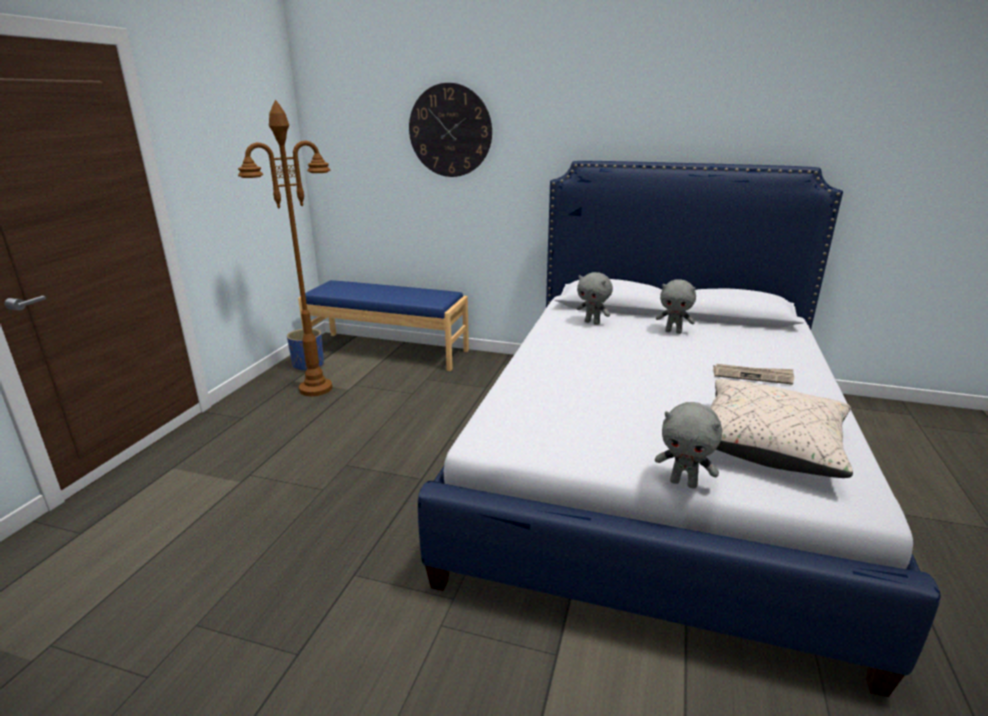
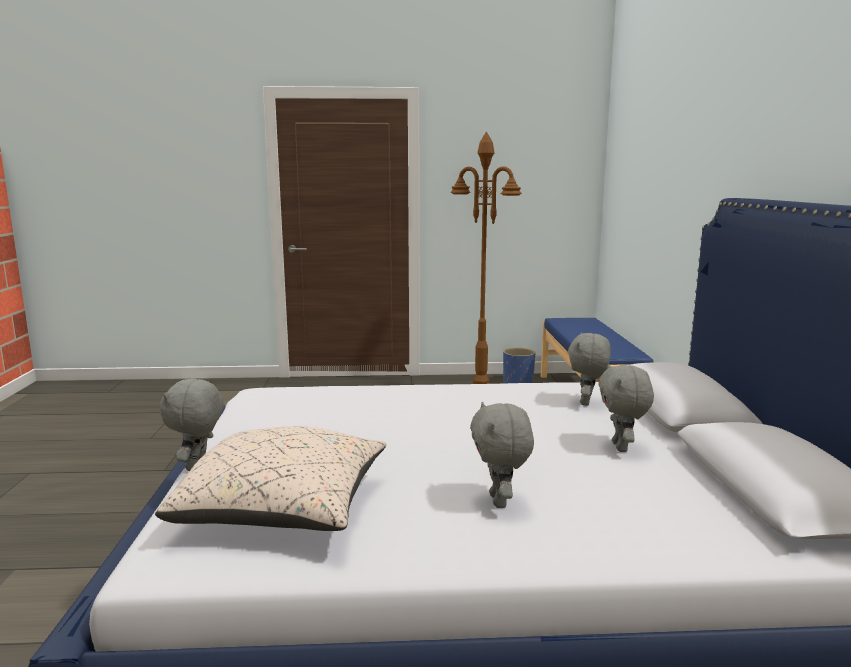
camera: 70 degrees right, 10 degrees down
wall clock [409,83,492,177] -> none
newspaper [713,364,794,385] -> grey plush toy [470,402,534,508]

